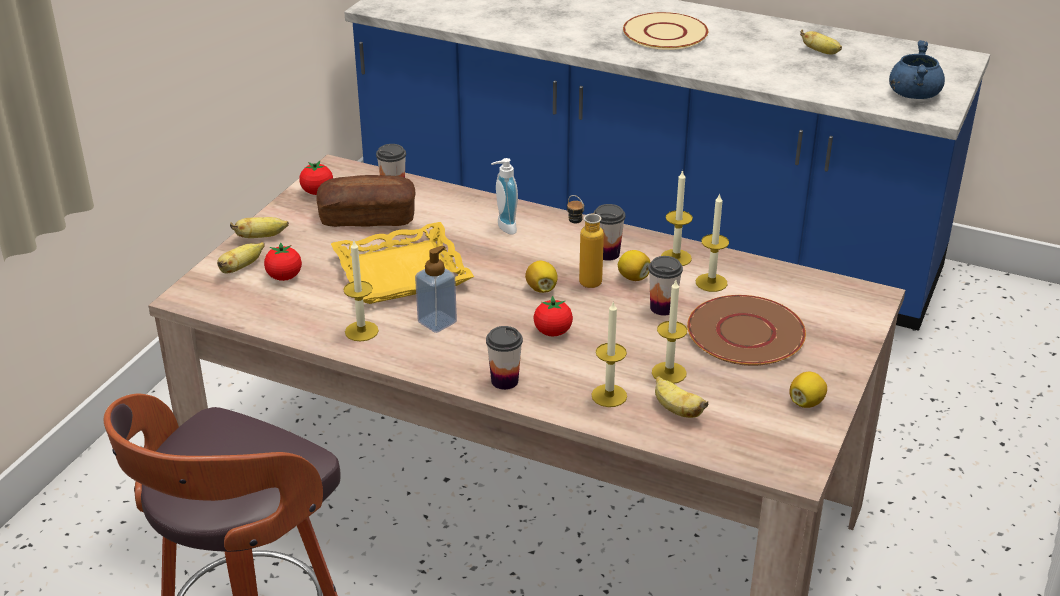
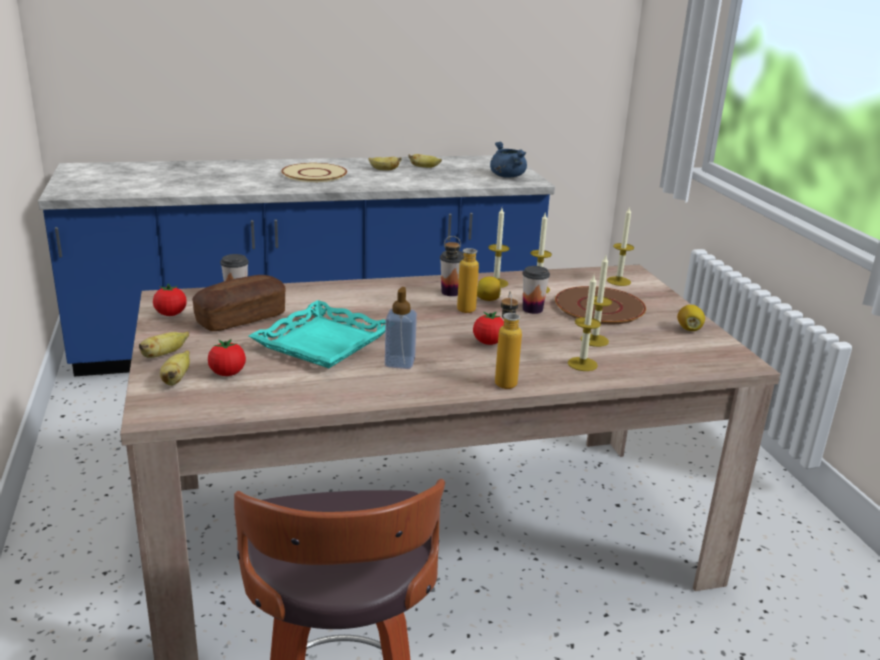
camera: 40 degrees left, 10 degrees down
yellow tray [331,222,474,304] -> turquoise tray [249,300,385,368]
candle [343,241,379,341] -> candle moved to [607,206,634,286]
cup [486,326,523,390] -> bottle [495,291,522,389]
soap dispenser [491,158,518,235] -> none
lemon [525,261,558,293] -> none
banana [655,376,708,418] -> banana moved to [368,157,402,170]

